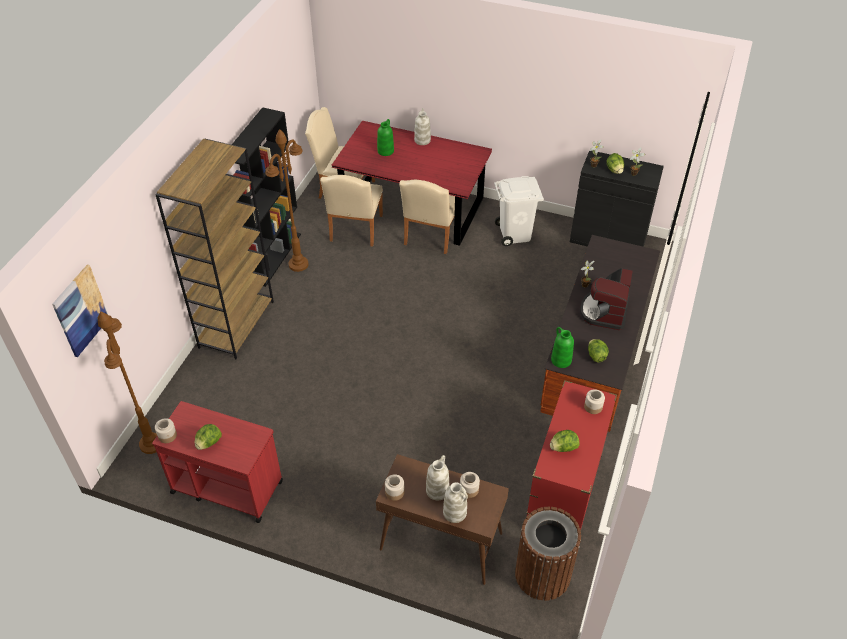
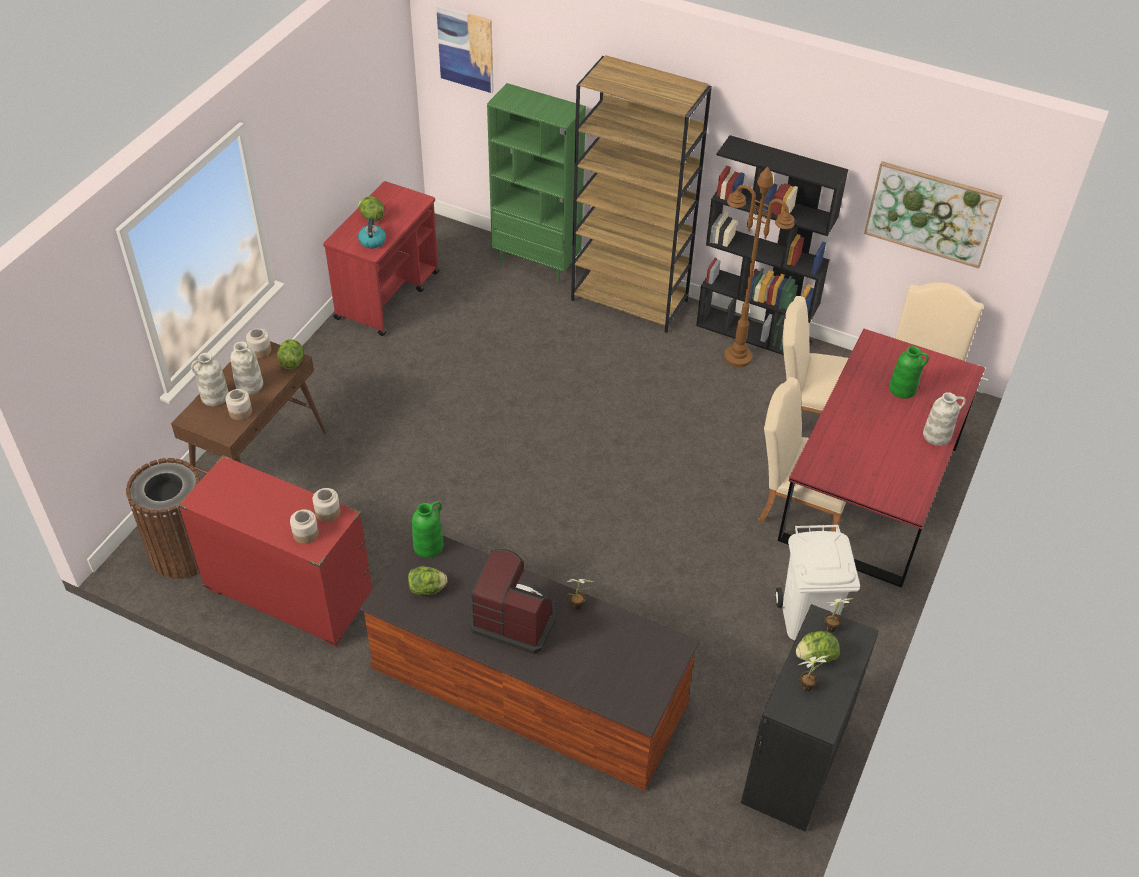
camera: 95 degrees right, 0 degrees up
brown floor lamp [98,312,157,454] -> none
jar [155,418,177,443] -> jar moved to [313,488,340,522]
lettuce [550,430,580,452] -> lettuce moved to [277,339,304,369]
none -> kettle [358,218,386,248]
none -> green bookcase [487,83,586,284]
none -> picture [864,161,1003,268]

